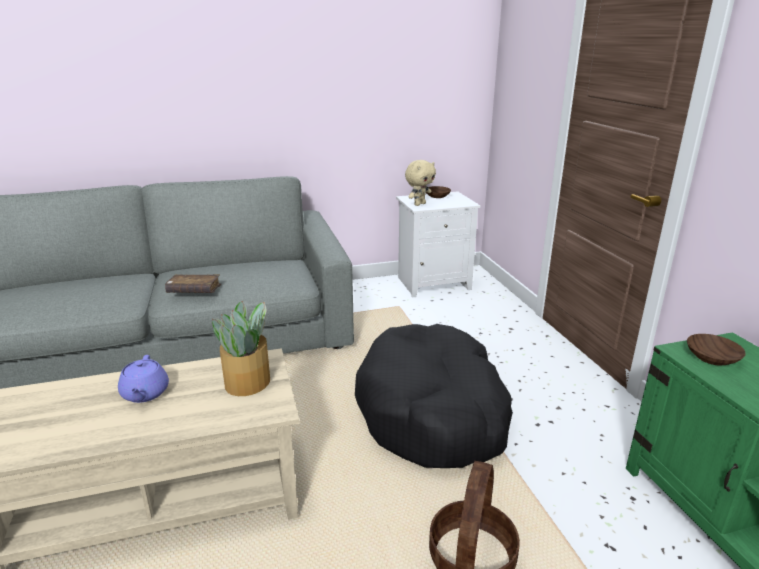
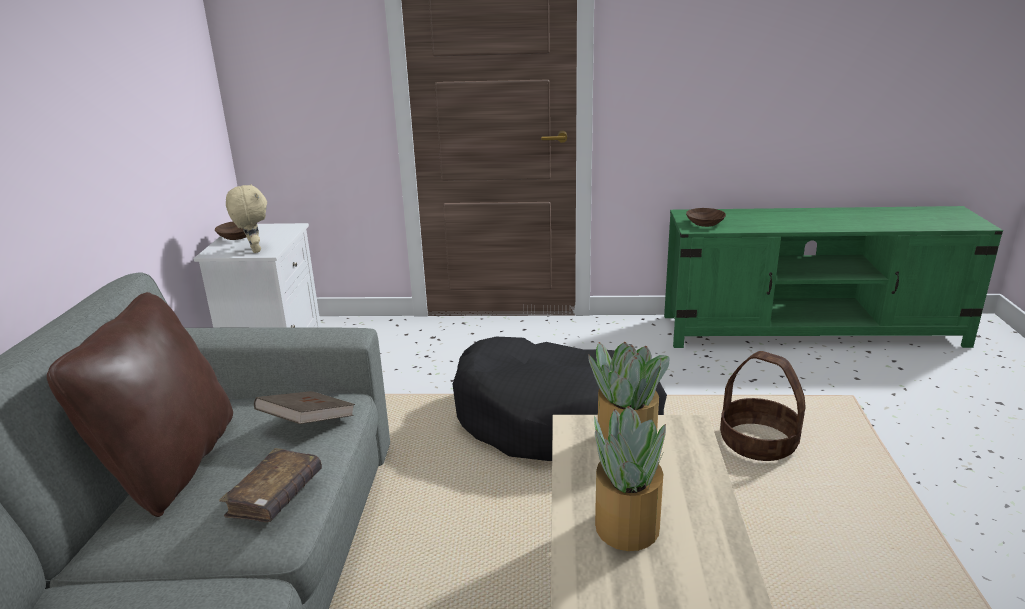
camera: 70 degrees left, 0 degrees up
purple teapot [118,355,169,403] -> potted plant [594,406,666,551]
none -> brown pillow [47,292,233,517]
none -> brown book [254,391,355,424]

